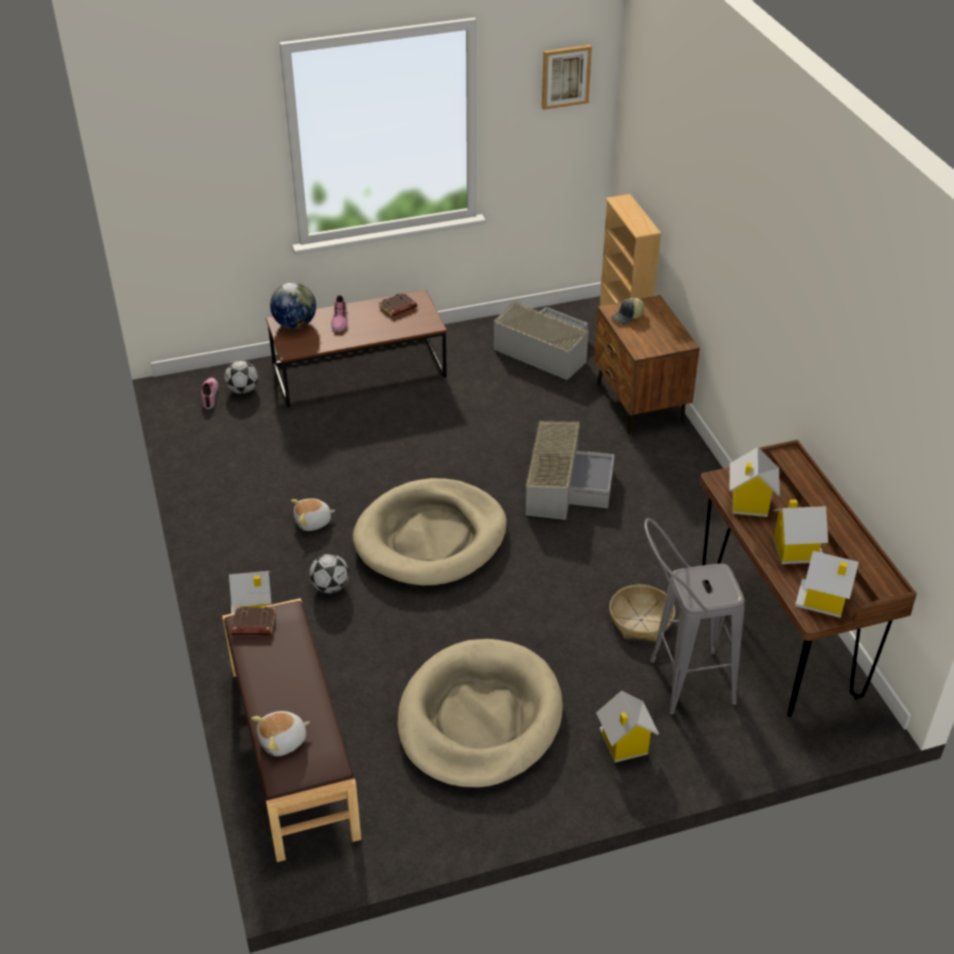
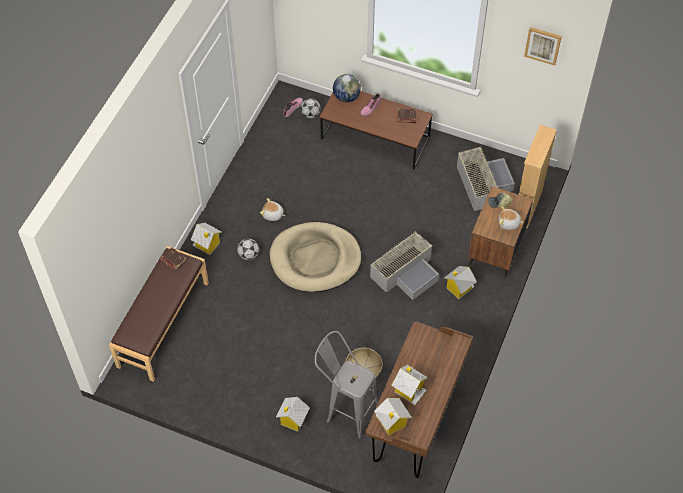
camera: 40 degrees right, 15 degrees up
plush toy [251,711,310,756] -> plush toy moved to [499,206,524,230]
beige dog bed [397,639,563,790] -> none
toy house [730,447,780,517] -> toy house moved to [444,266,477,299]

